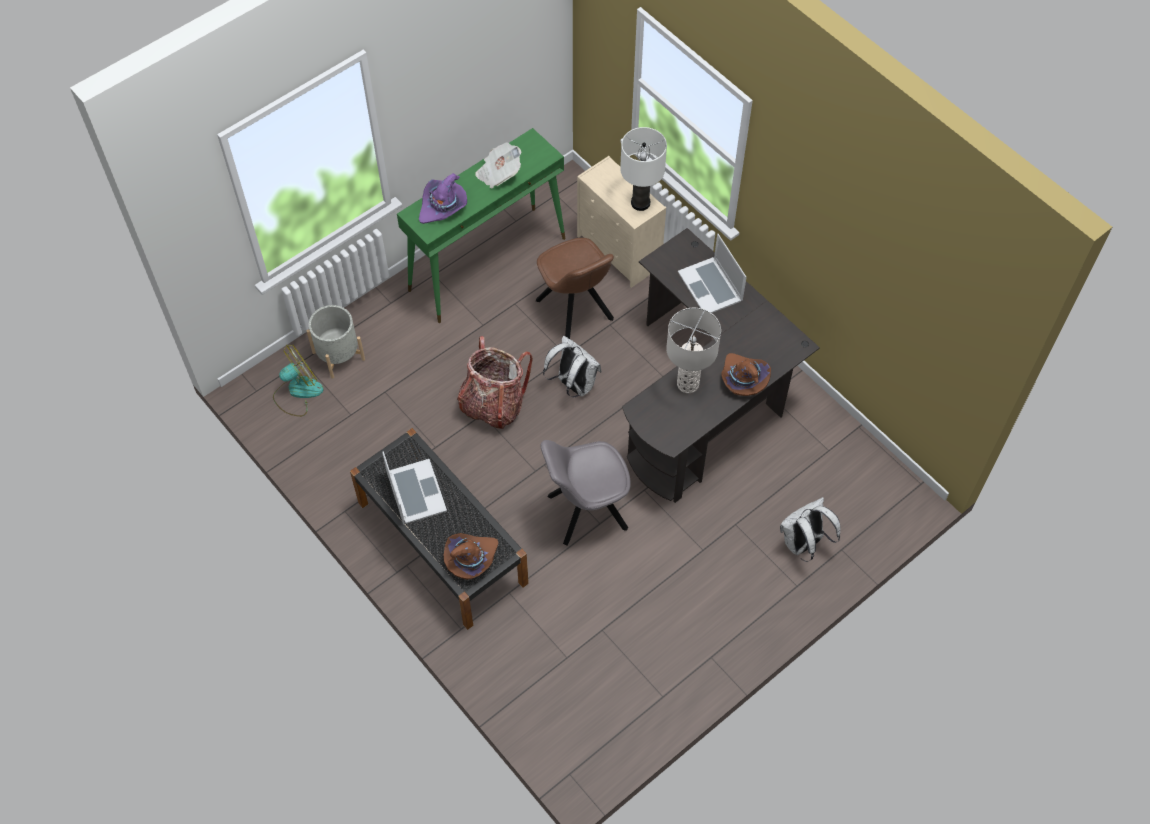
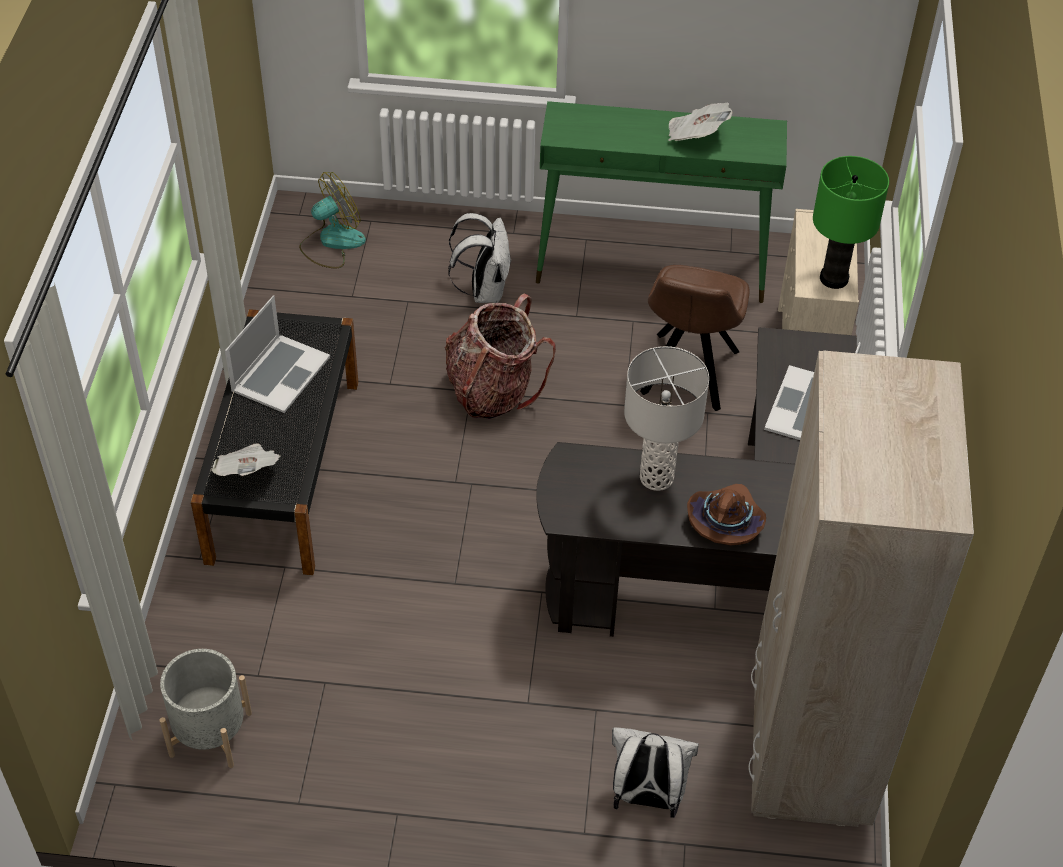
camera: 45 degrees right, 10 degrees down
fan [273,344,324,417] -> fan turned 45 degrees counterclockwise [299,172,366,269]
grey planter [307,305,365,379] -> grey planter moved to [159,649,252,768]
purple hat [419,173,467,224] -> none
brown hat [444,533,498,580] -> newspaper [212,443,281,476]
grey chair [540,440,631,546] -> none
white backpack [543,336,601,397] -> white backpack moved to [448,213,511,303]
white table lamp [620,127,667,211] -> green table lamp [813,156,889,289]
none -> beige wardrobe [748,350,974,827]

